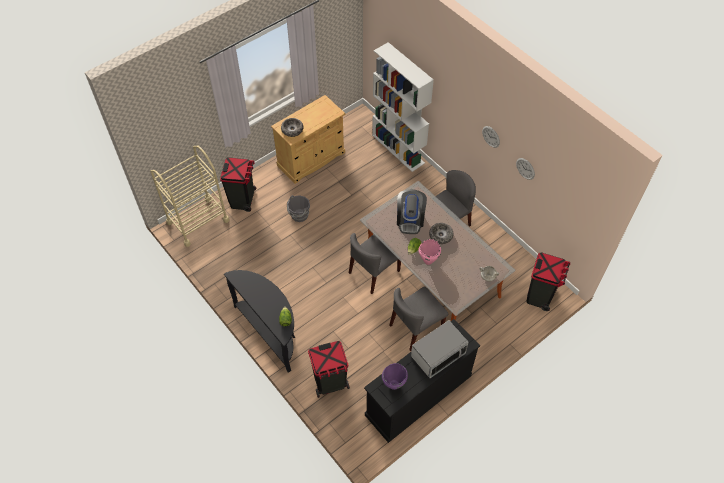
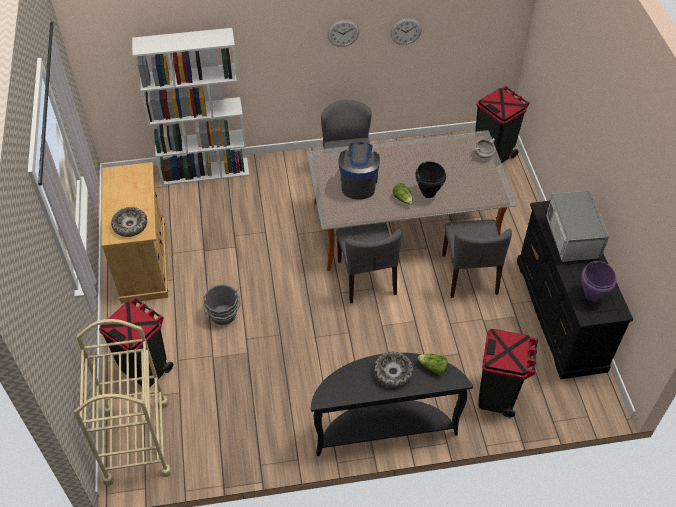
camera: 60 degrees left, 5 degrees down
coffee machine [397,189,427,234] -> coffee machine turned 120 degrees counterclockwise [338,142,380,200]
pink cooking pot [419,239,441,265] -> black cooking pot [415,161,446,198]
bowl [429,223,453,244] -> bowl moved to [373,352,413,388]

